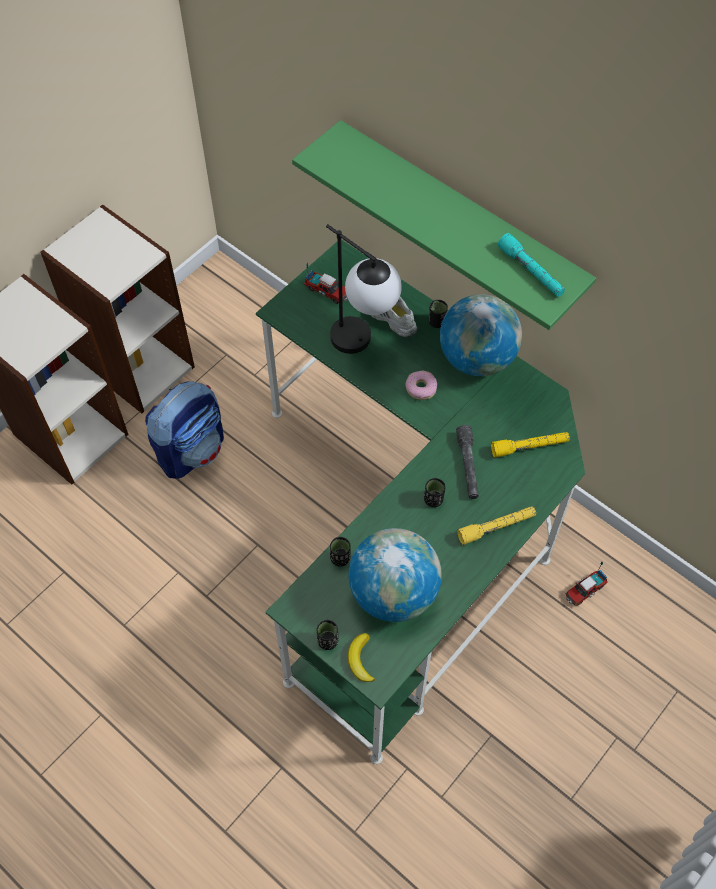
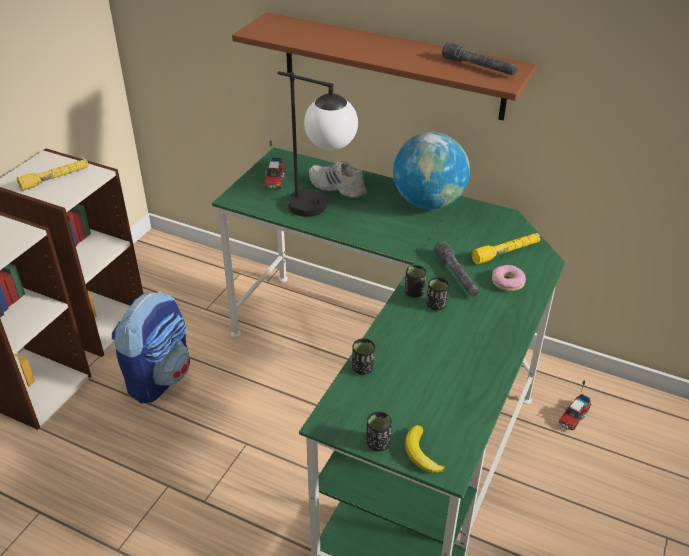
camera: 15 degrees left, 20 degrees down
green shelf [292,120,596,330] -> brown shelf [232,12,537,120]
toy truck [304,262,348,304] -> toy truck turned 75 degrees clockwise [264,139,285,189]
globe [349,528,442,622] -> none
donut [405,371,437,400] -> donut moved to [492,265,526,291]
black cup [429,300,448,328] -> black cup moved to [405,265,426,298]
yellow flashlight [457,506,536,545] -> yellow flashlight moved to [17,159,89,191]
turquoise flashlight [498,233,565,297] -> grey flashlight [442,42,518,76]

